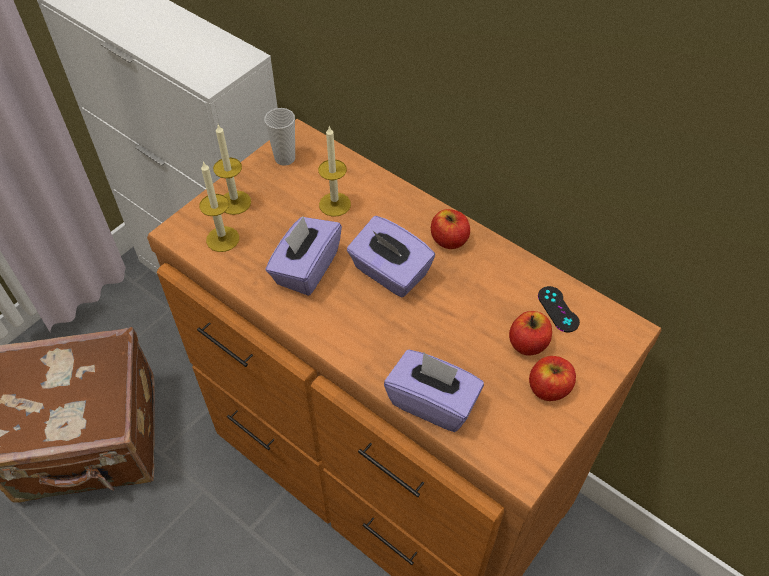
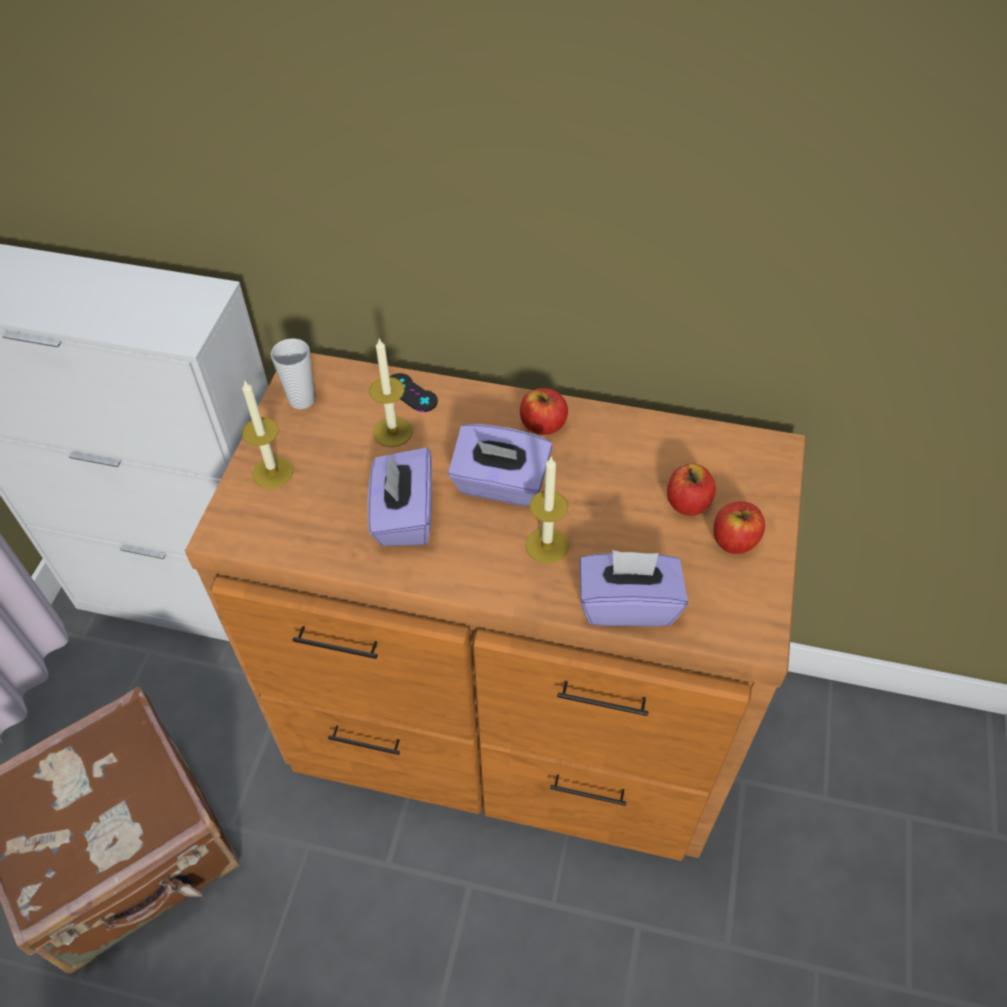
camera: 25 degrees left, 0 degrees up
candle [199,161,239,252] -> candle moved to [525,456,569,564]
black game controller [538,286,580,332] -> black game controller moved to [390,373,438,412]

